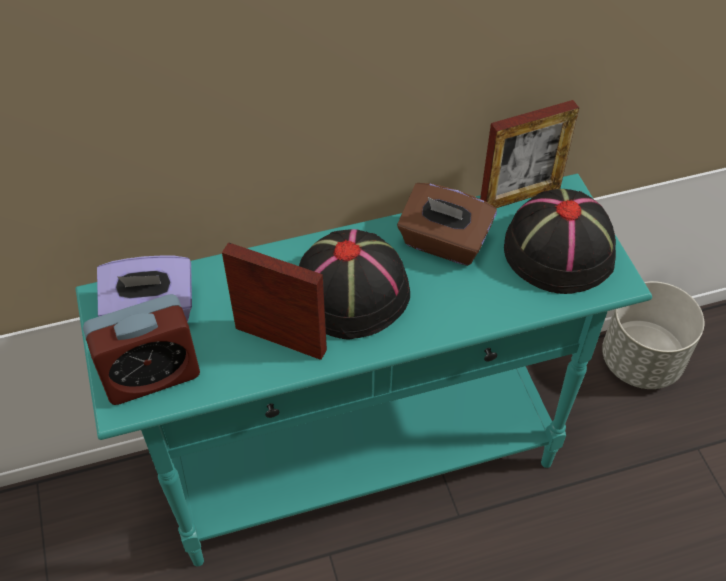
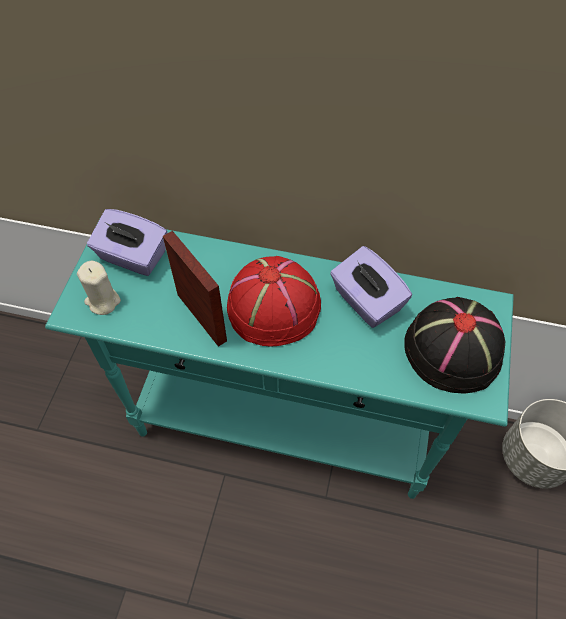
camera: 30 degrees right, 5 degrees up
alarm clock [83,294,200,405] -> beige candle [77,261,121,315]
black hat [299,229,410,340] -> red hat [227,256,321,347]
brown tissue box [397,183,497,266] -> purple tissue box [330,246,412,328]
picture frame [480,100,579,208] -> none

